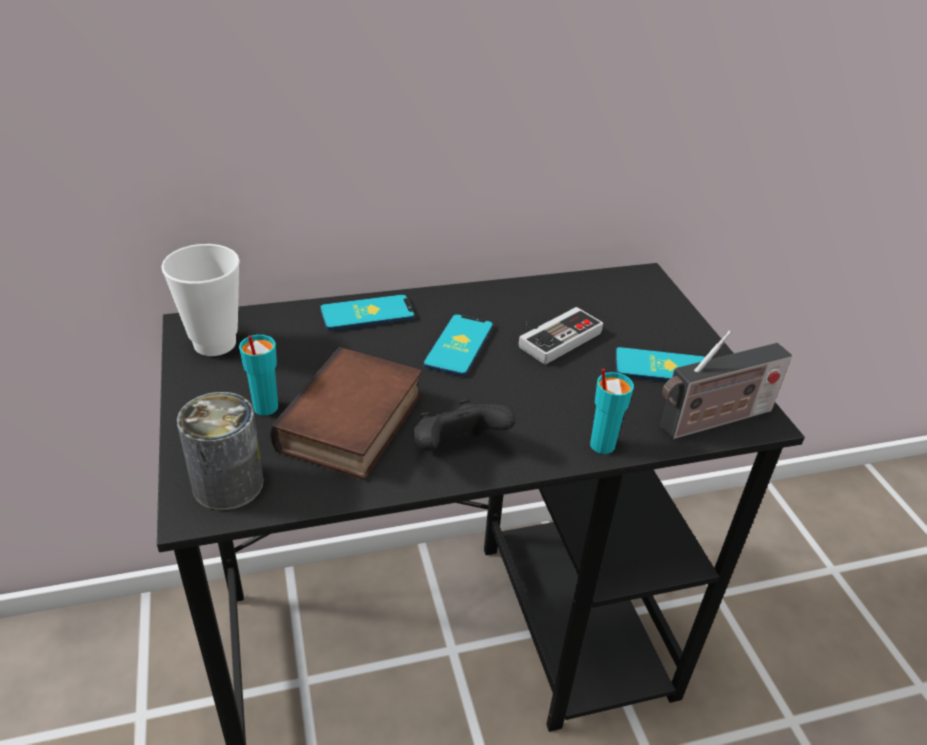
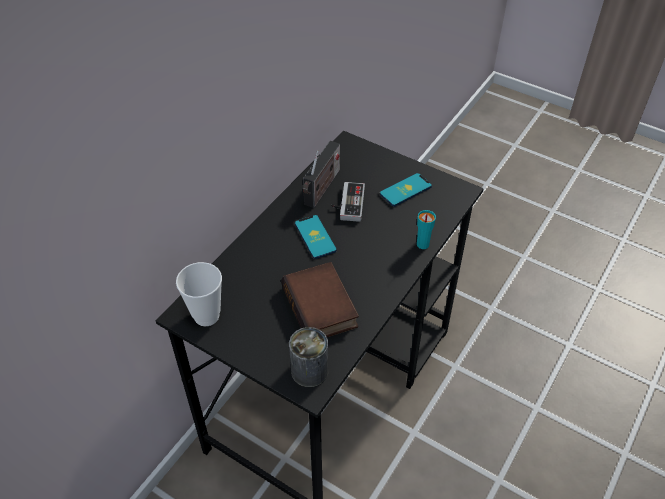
camera: 40 degrees left, 10 degrees up
turquoise cup [239,335,278,416] -> none
phone [320,295,415,331] -> none
black game controller [413,399,516,451] -> none
radio [660,330,792,439] -> radio moved to [303,141,340,208]

